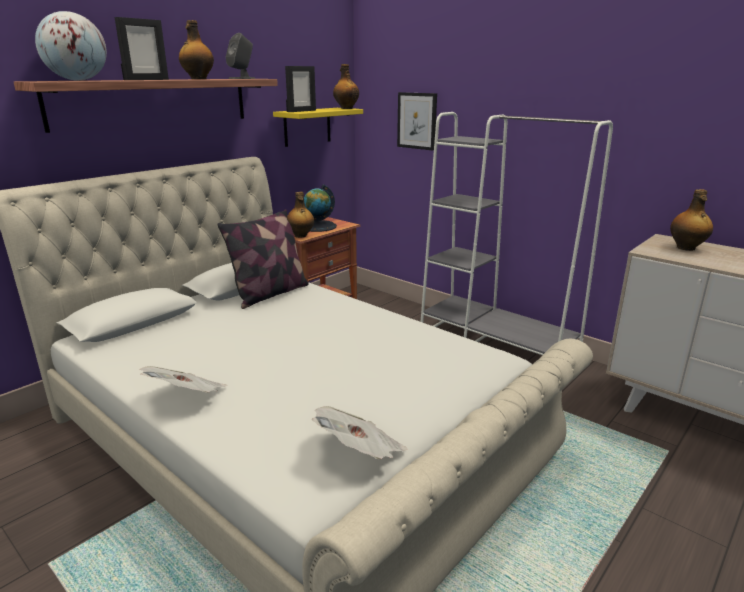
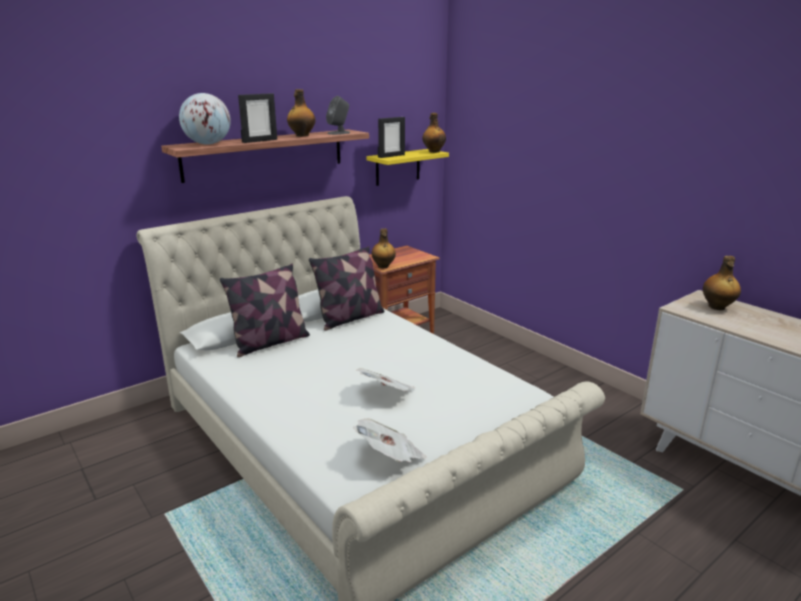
camera: 10 degrees right, 0 degrees up
newspaper [140,366,227,393] -> newspaper moved to [357,368,416,392]
globe [304,184,337,232] -> none
picture [397,92,437,151] -> none
grey clothes rack [421,112,613,355] -> none
none -> pillow [220,264,310,357]

